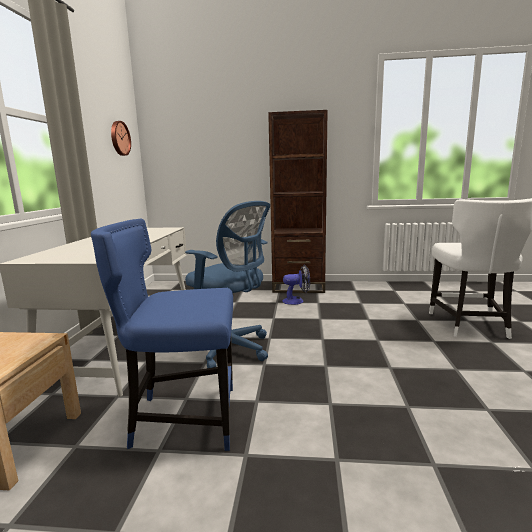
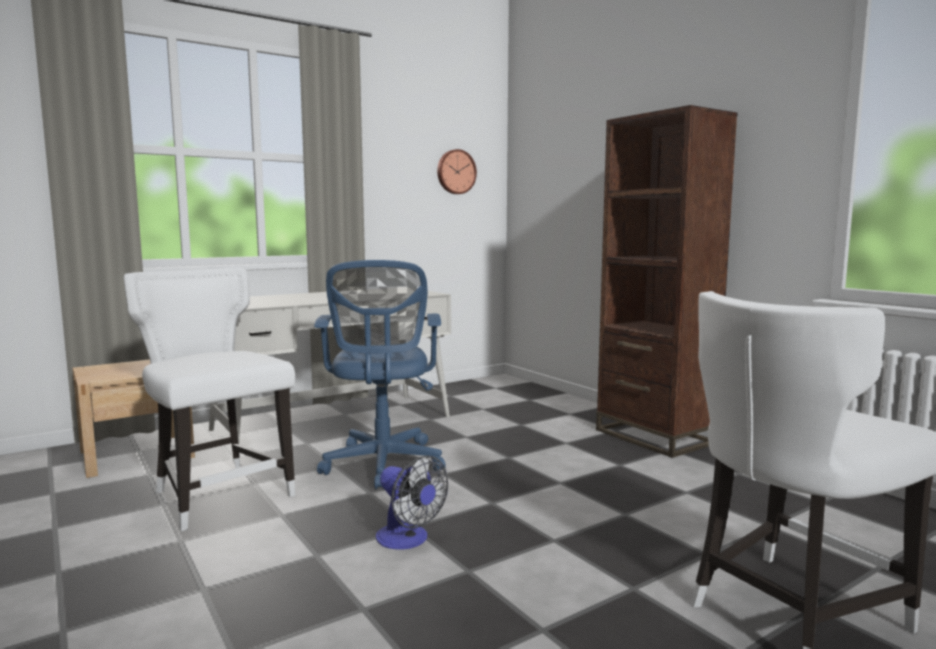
camera: 50 degrees right, 5 degrees down
blue chair [91,219,233,451] -> white chair [124,268,296,531]
fan [282,265,310,305] -> fan moved to [376,456,448,549]

